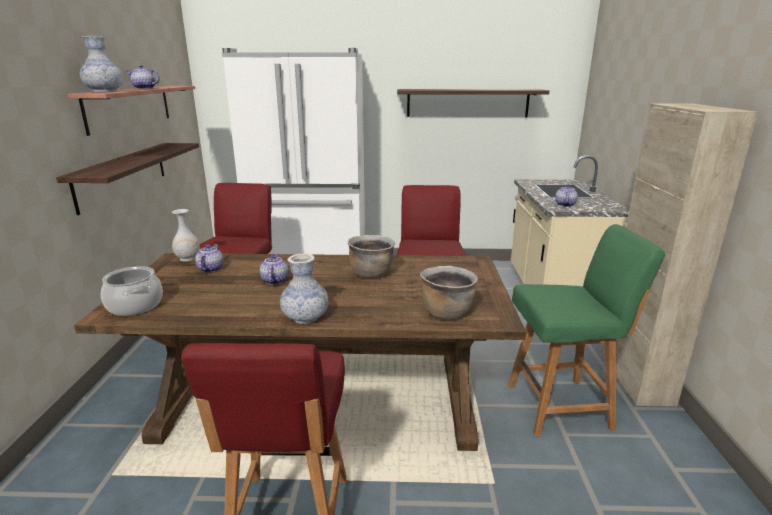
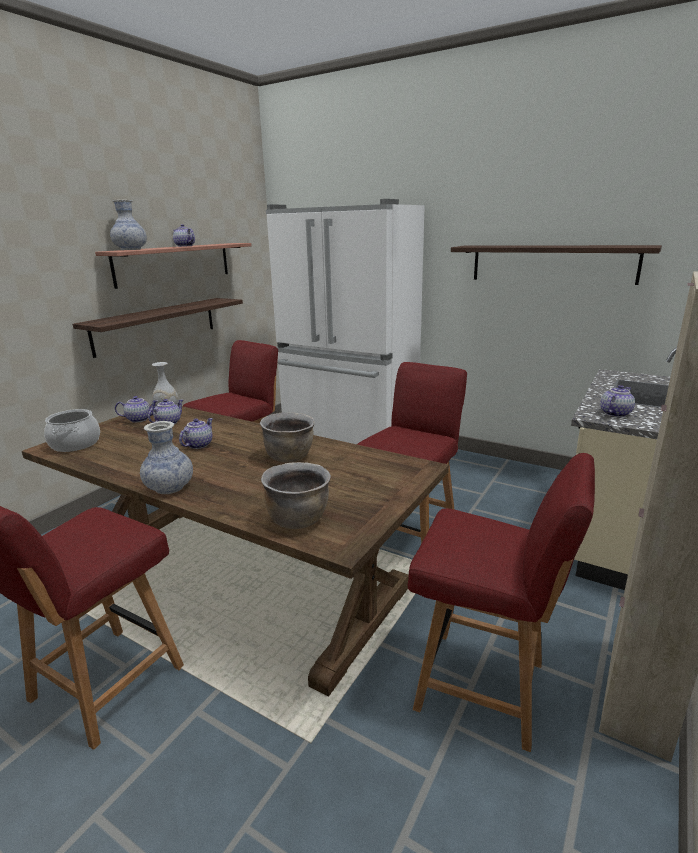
camera: 30 degrees right, 0 degrees up
green chair [508,224,665,436] -> red chair [408,453,595,752]
none -> teapot [115,396,158,423]

